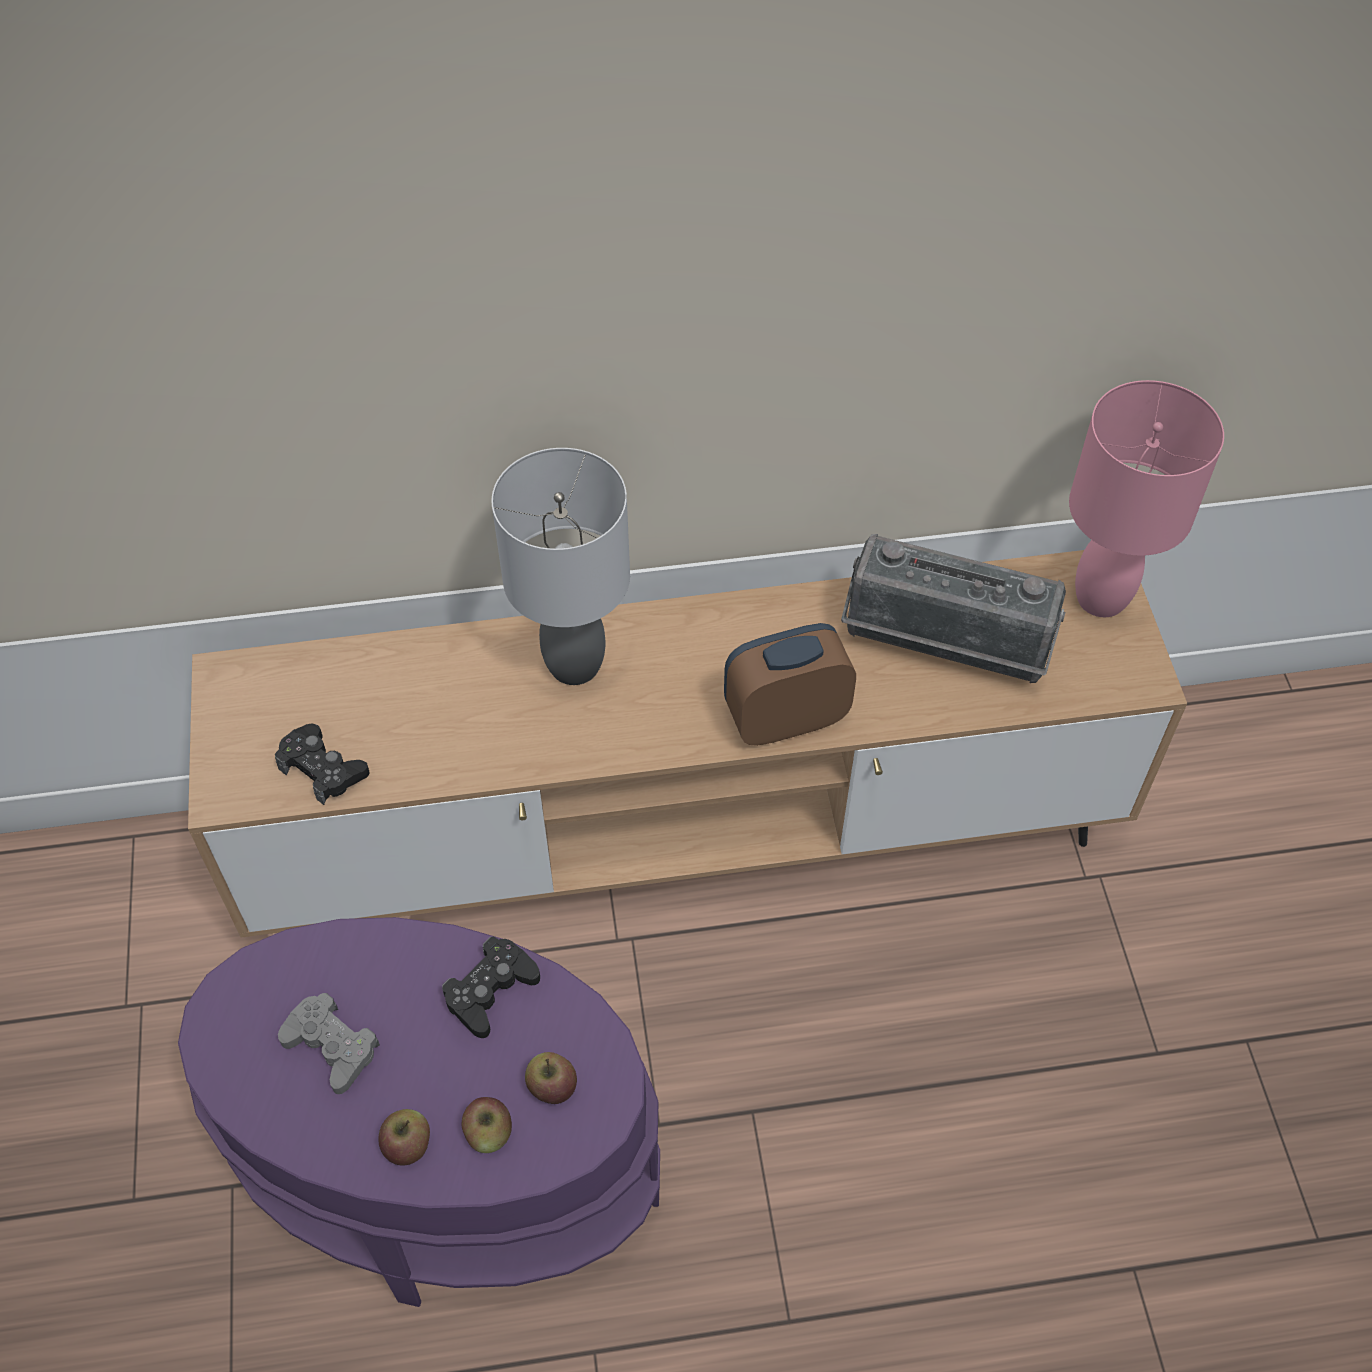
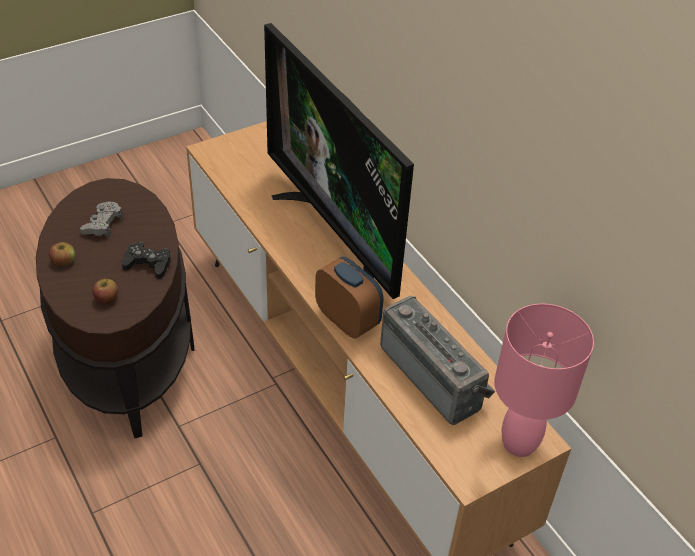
camera: 65 degrees right, 10 degrees down
purple side table [178,917,660,1307] -> brown side table [36,178,194,438]
black game controller [275,723,370,805] -> none
apple [462,1097,512,1153] -> none
grey table lamp [491,448,630,685] -> television [264,23,414,299]
radio [841,534,1066,683] -> radio turned 150 degrees clockwise [380,296,495,425]

